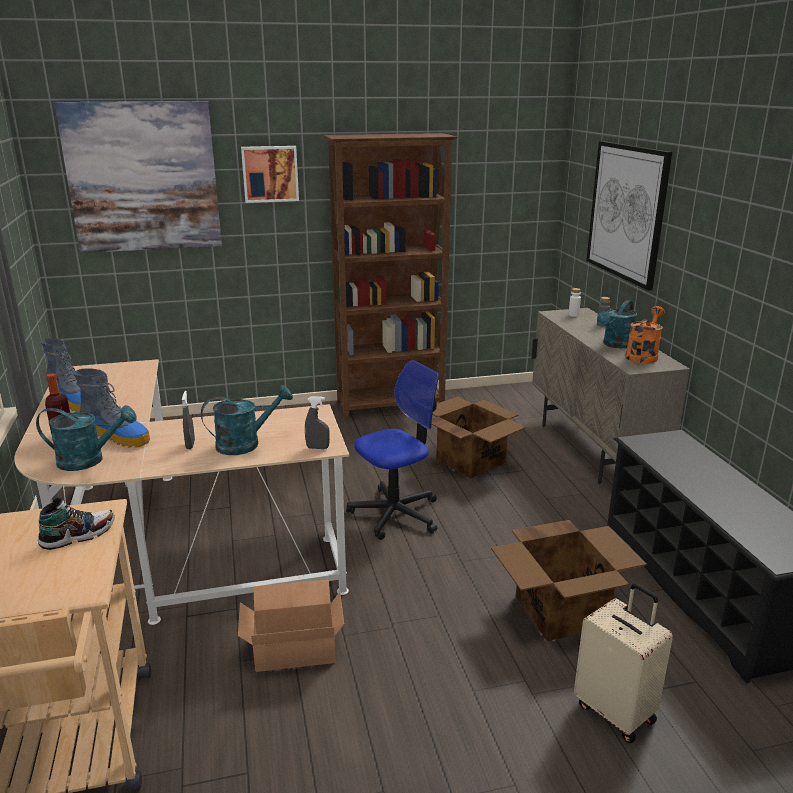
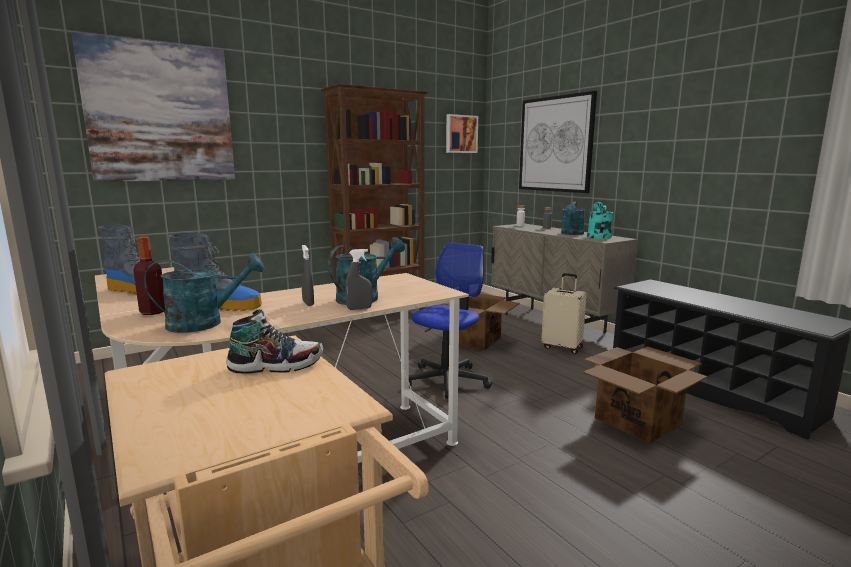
camera: 20 degrees left, 10 degrees down
shoe [38,498,115,550] -> shoe turned 45 degrees clockwise [226,310,323,374]
cardboard box [238,579,344,672] -> none
picture [241,146,299,203] -> picture moved to [446,114,478,153]
grey spray bottle [305,396,330,449] -> grey spray bottle moved to [345,249,372,310]
beige suitcase [574,583,673,743] -> beige suitcase moved to [541,273,587,354]
orange watering can [625,306,665,364] -> turquoise watering can [587,202,614,239]

